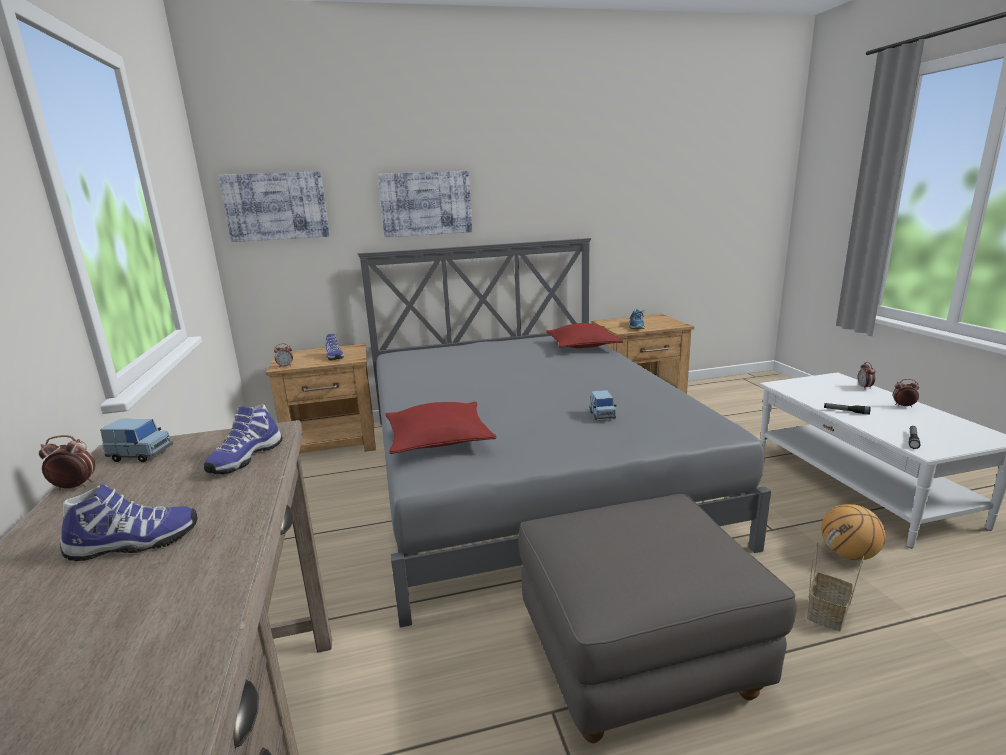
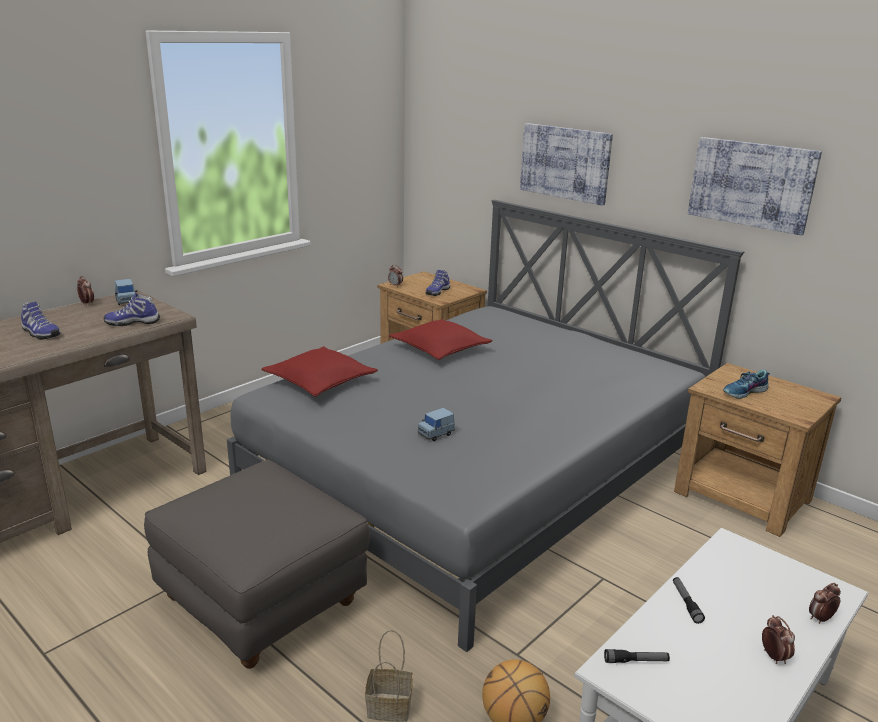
camera: 55 degrees right, 5 degrees up
picture [218,171,330,242] -> picture moved to [688,137,822,236]
red pillow [546,323,623,348] -> red pillow moved to [389,319,493,360]

